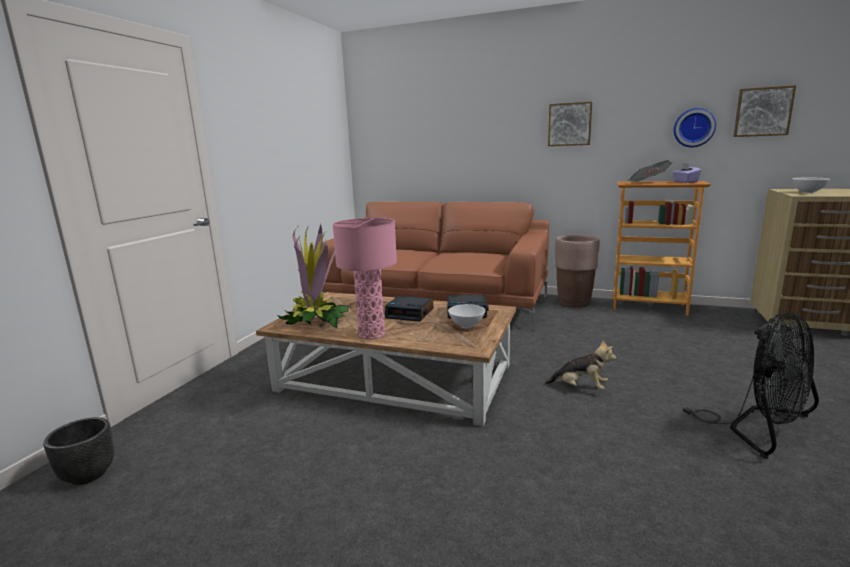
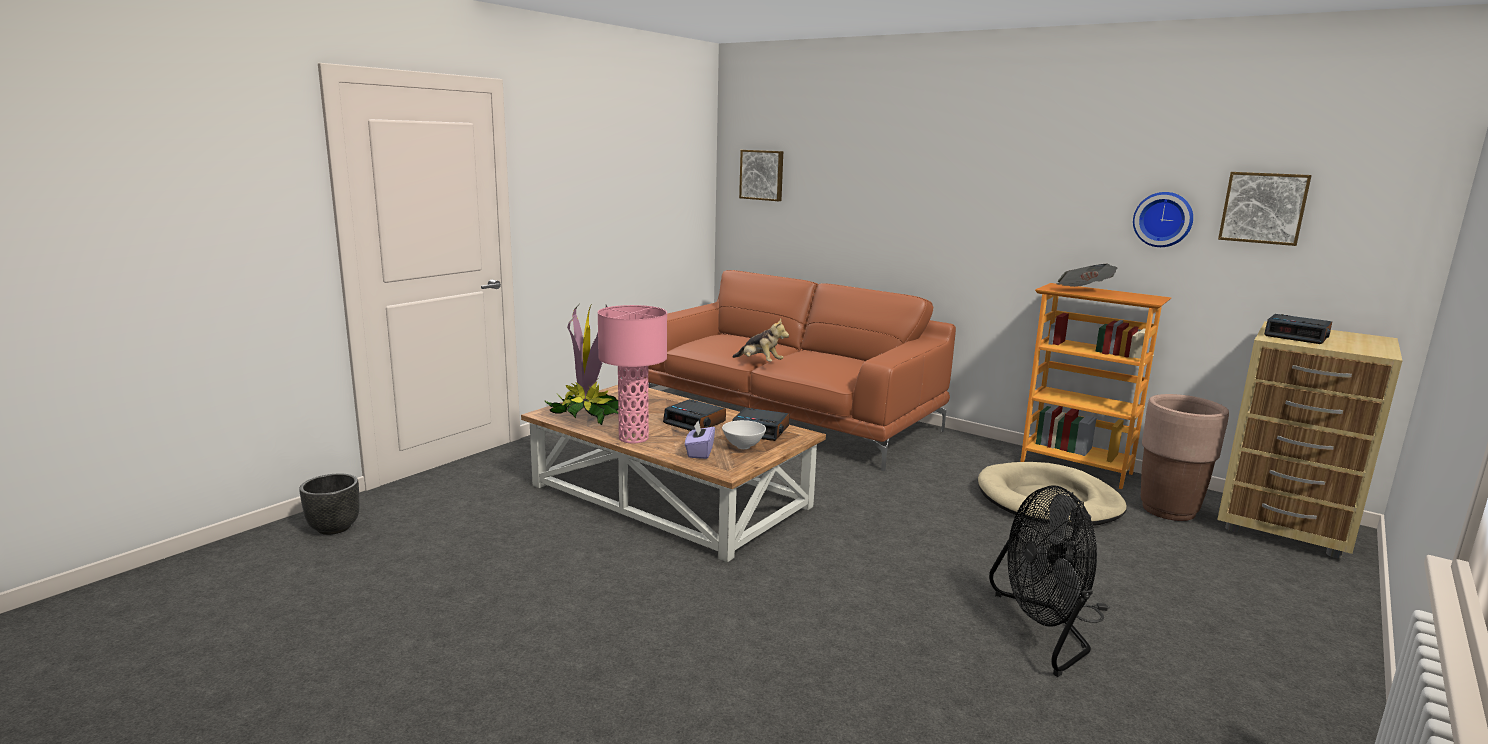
camera: 15 degrees right, 0 degrees up
plush toy [545,340,616,389] -> plush toy moved to [733,318,789,362]
picture [548,101,592,146] -> picture moved to [739,150,783,201]
brown planter [555,235,600,307] -> brown planter moved to [1141,394,1229,521]
purple tissue box [672,163,702,183] -> purple tissue box moved to [685,421,715,459]
black fan [682,313,819,459] -> black fan turned 105 degrees clockwise [989,485,1110,677]
white bowl [792,178,830,193] -> alarm clock [1264,314,1332,344]
none -> beige dog bed [978,462,1127,526]

